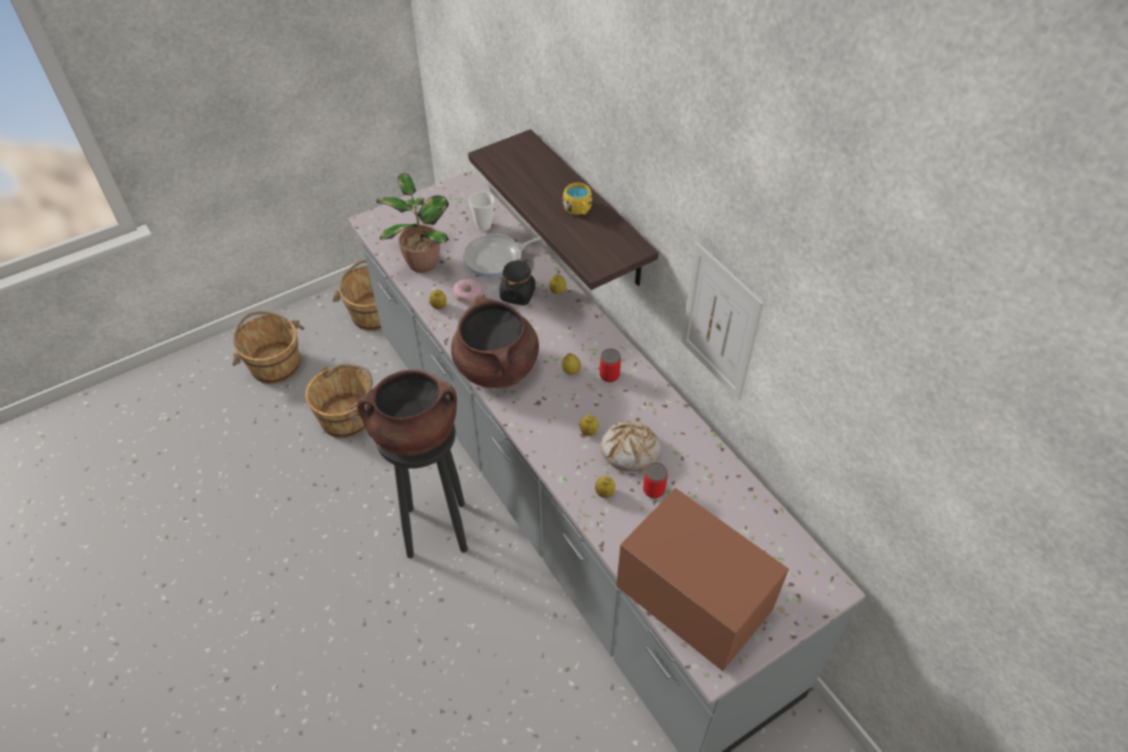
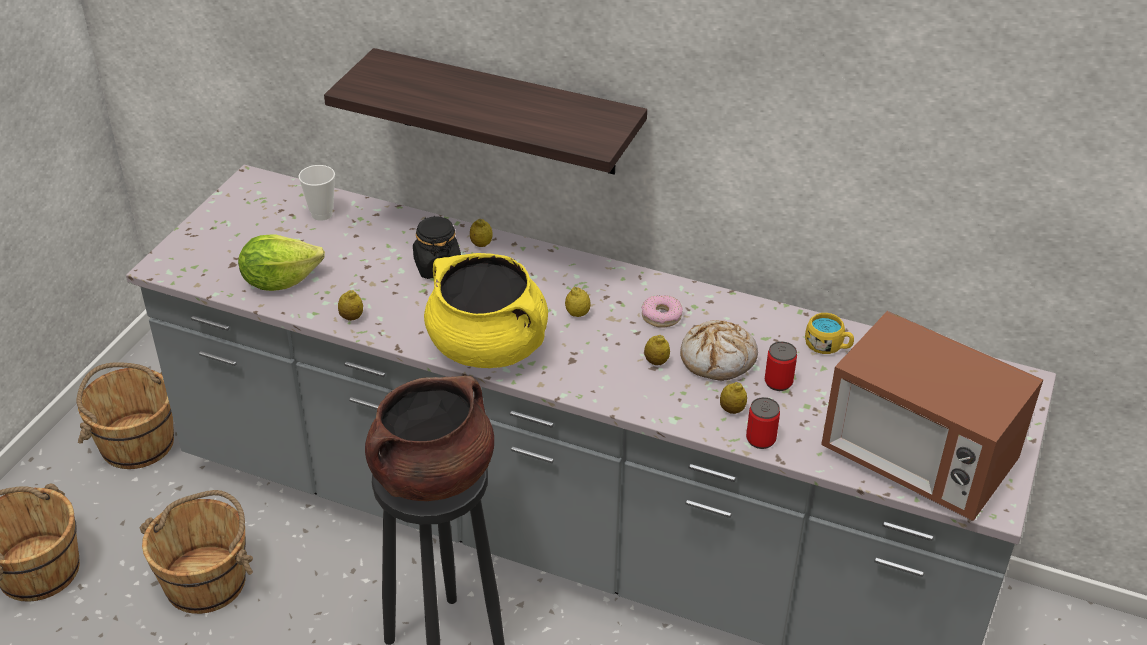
camera: 35 degrees left, 10 degrees down
potted plant [376,173,449,273] -> lettuce [238,234,325,291]
brown cooking pot [451,296,539,388] -> yellow cooking pot [424,253,548,368]
donut [453,278,482,302] -> donut moved to [641,295,683,328]
frying pan [463,234,542,278] -> none
yellow mug [563,183,592,215] -> yellow mug moved to [805,313,854,354]
can [600,349,621,382] -> can moved to [746,397,780,449]
microwave [616,488,789,671] -> microwave turned 150 degrees counterclockwise [821,311,1044,521]
picture [681,242,764,401] -> none

